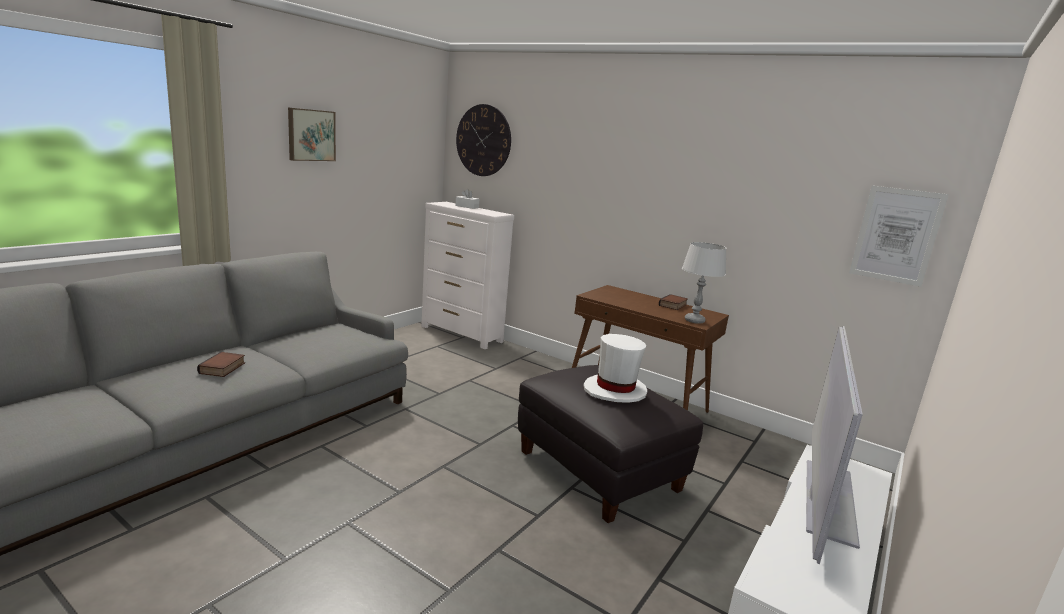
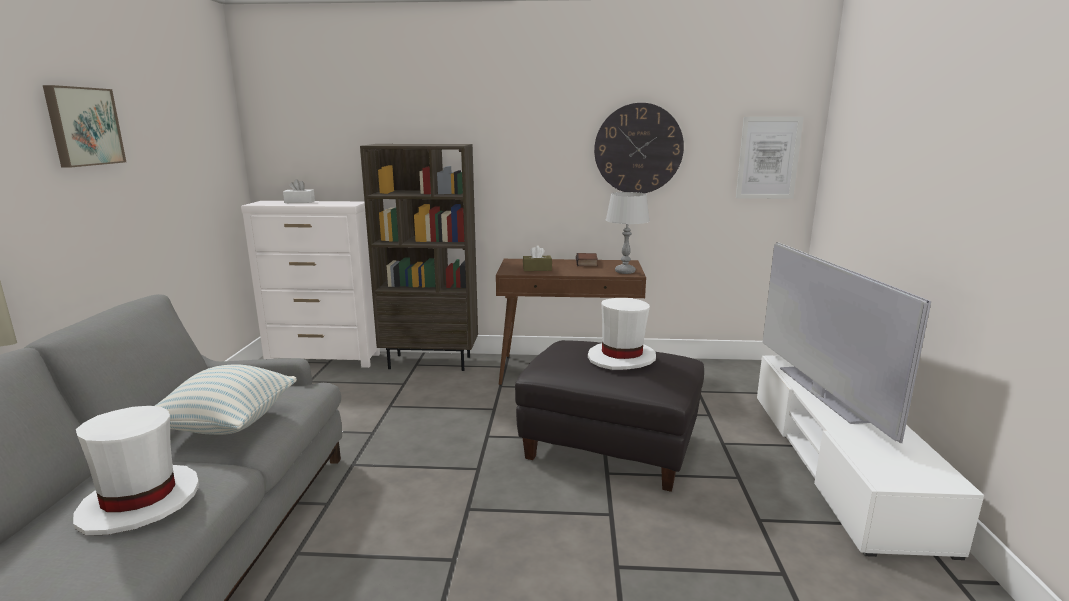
camera: 30 degrees left, 0 degrees up
book [197,352,245,377] -> white hat [73,406,199,536]
wall clock [456,104,511,176] -> wall clock moved to [594,103,684,193]
none -> pillow [155,364,297,435]
none -> brown bookcase [360,144,478,371]
none -> brown tissue box [523,246,552,271]

